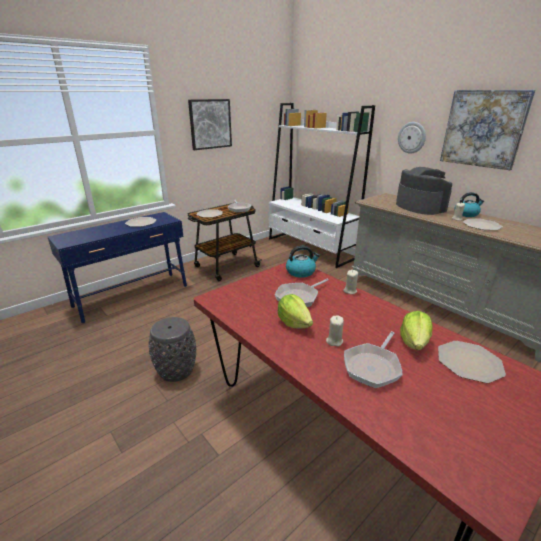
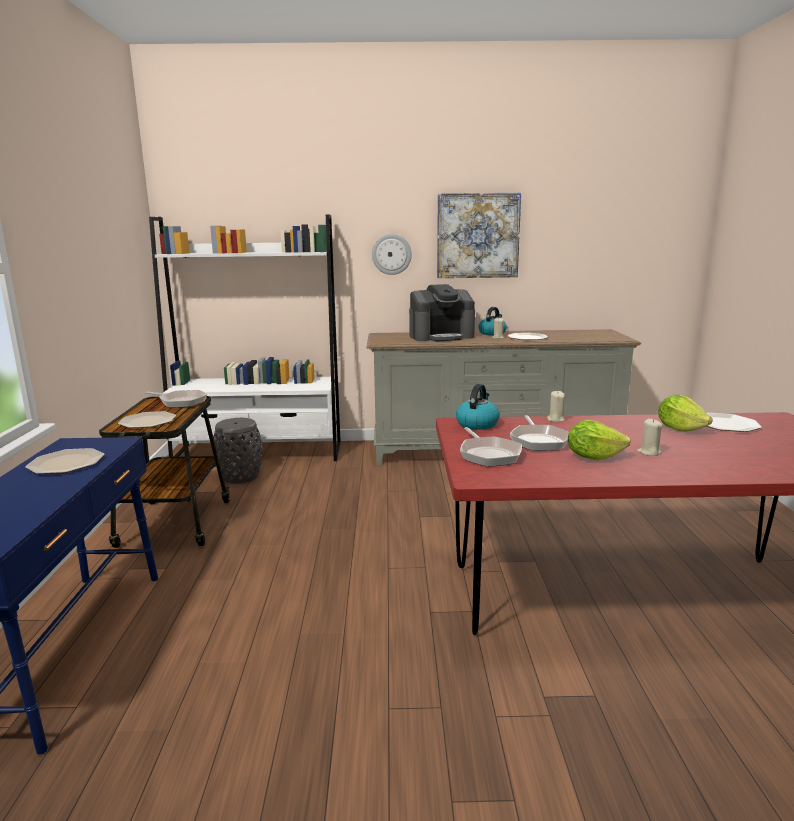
camera: 50 degrees left, 10 degrees down
grey stool [149,317,196,382] -> grey stool moved to [213,418,263,484]
picture [188,99,232,150] -> none
frying pan [344,331,403,388] -> frying pan moved to [460,427,522,467]
coffee machine [396,167,452,215] -> coffee machine turned 150 degrees clockwise [409,284,475,341]

